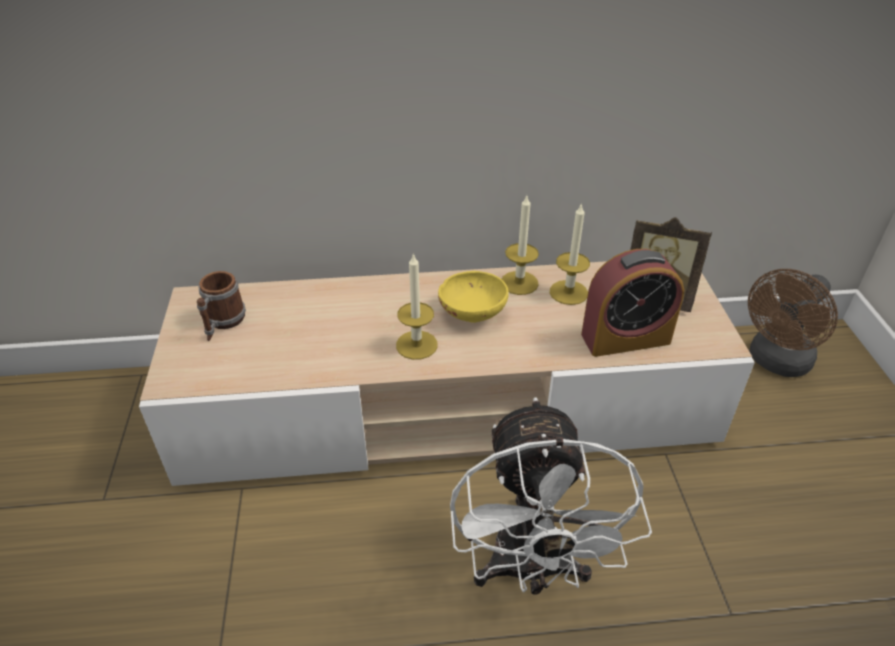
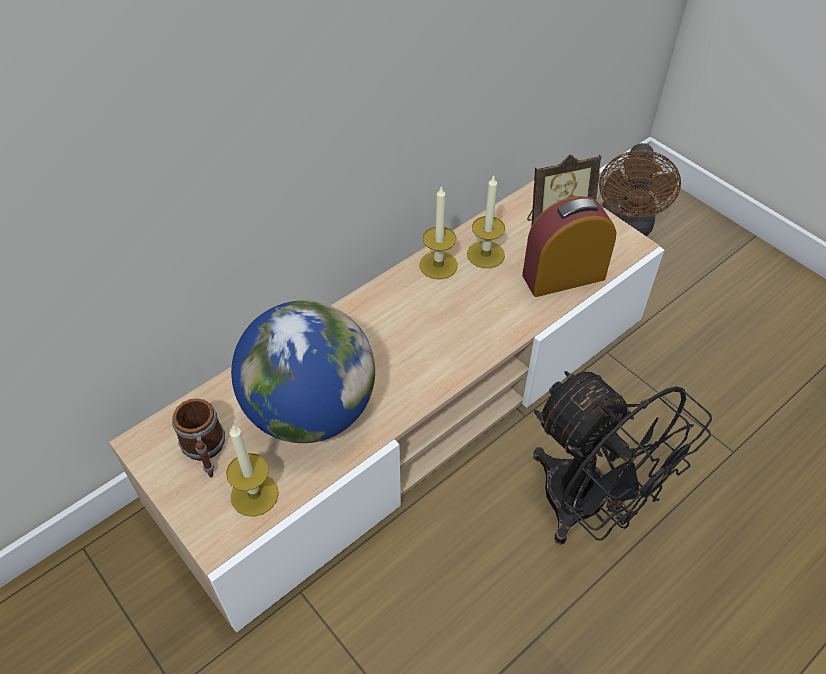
camera: 35 degrees left, 10 degrees up
candle [396,253,438,360] -> candle moved to [226,426,279,517]
yellow bowl [438,271,509,323] -> none
white fan [450,397,652,595] -> black fan [533,371,712,545]
alarm clock [581,249,684,357] -> alarm clock turned 150 degrees counterclockwise [522,196,617,297]
none -> globe [231,301,375,443]

